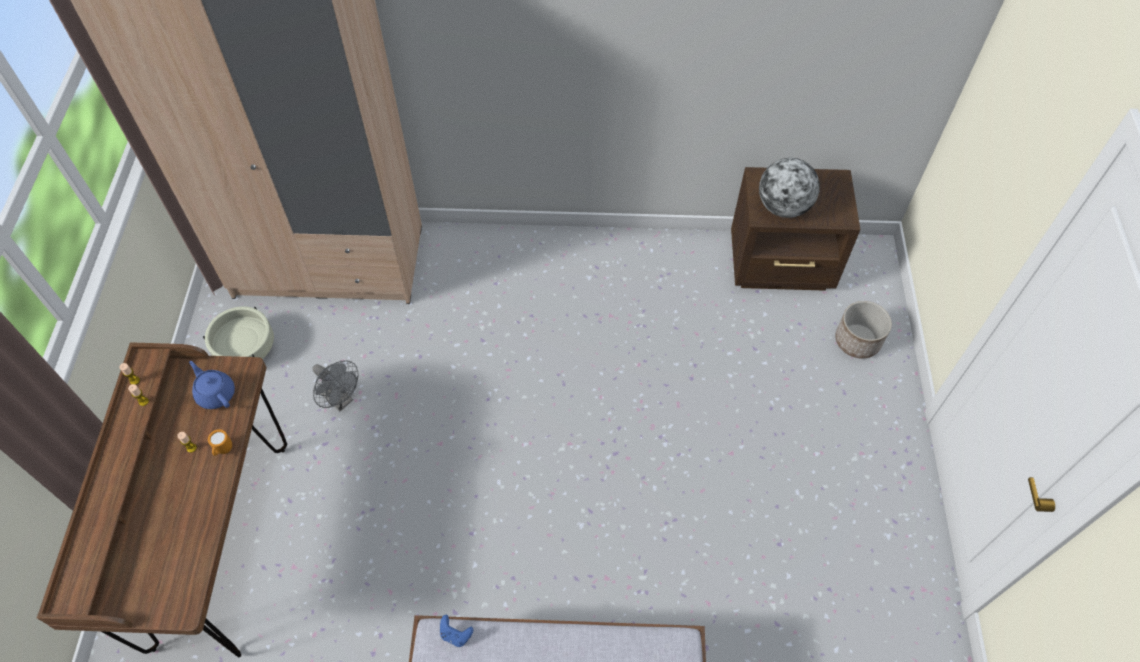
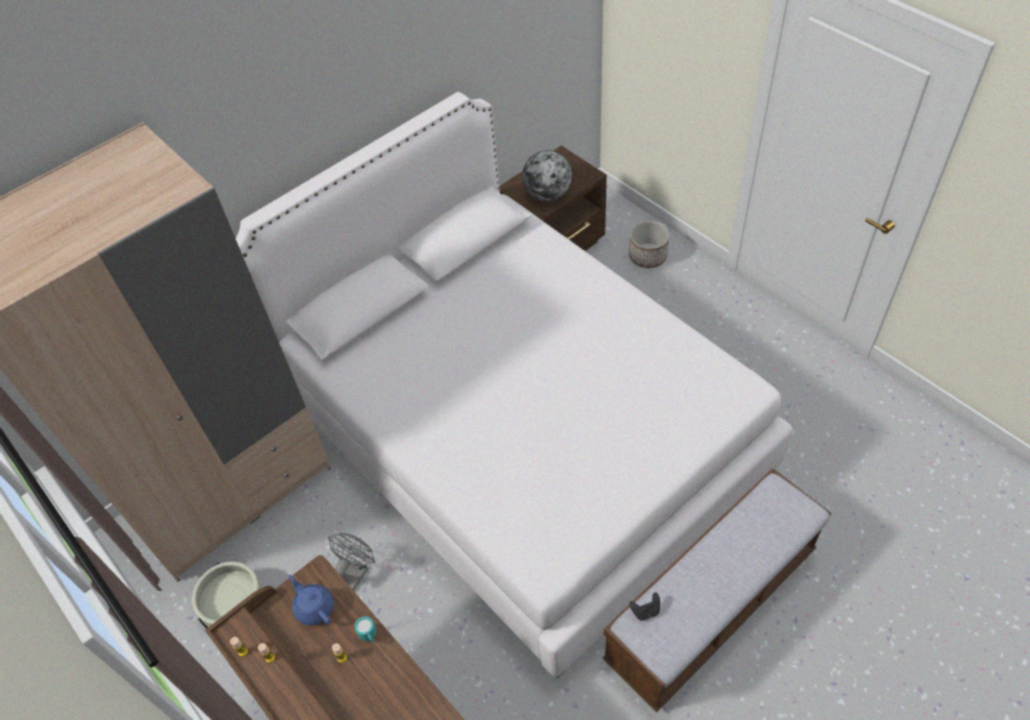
camera: 40 degrees left, 5 degrees down
blue teapot [189,361,235,409] -> blue teapot turned 45 degrees clockwise [289,575,334,626]
orange mug [208,429,232,456] -> turquoise mug [355,616,376,642]
grey fan [313,360,359,412] -> grey fan turned 60 degrees counterclockwise [328,533,375,591]
blue game controller [440,615,473,647] -> black game controller [629,592,660,621]
none -> white bed [236,92,793,678]

